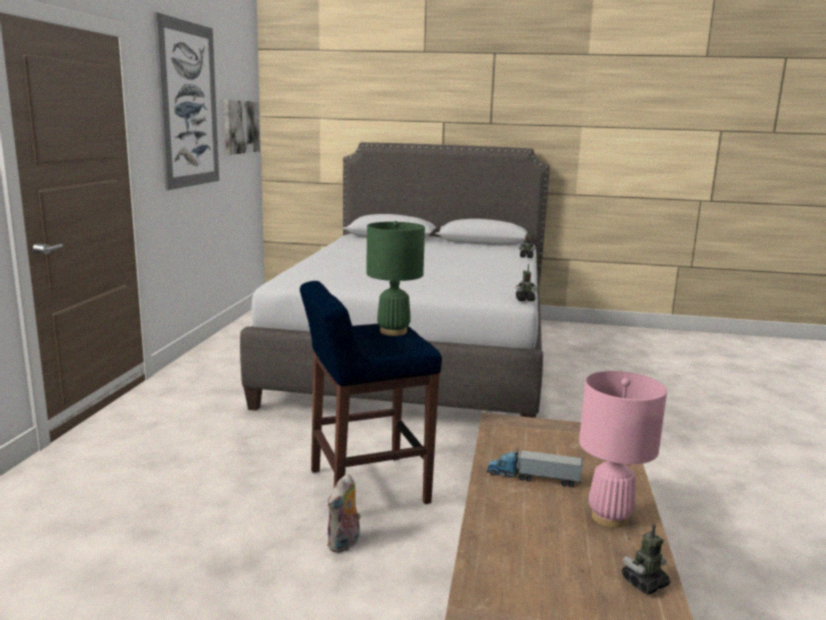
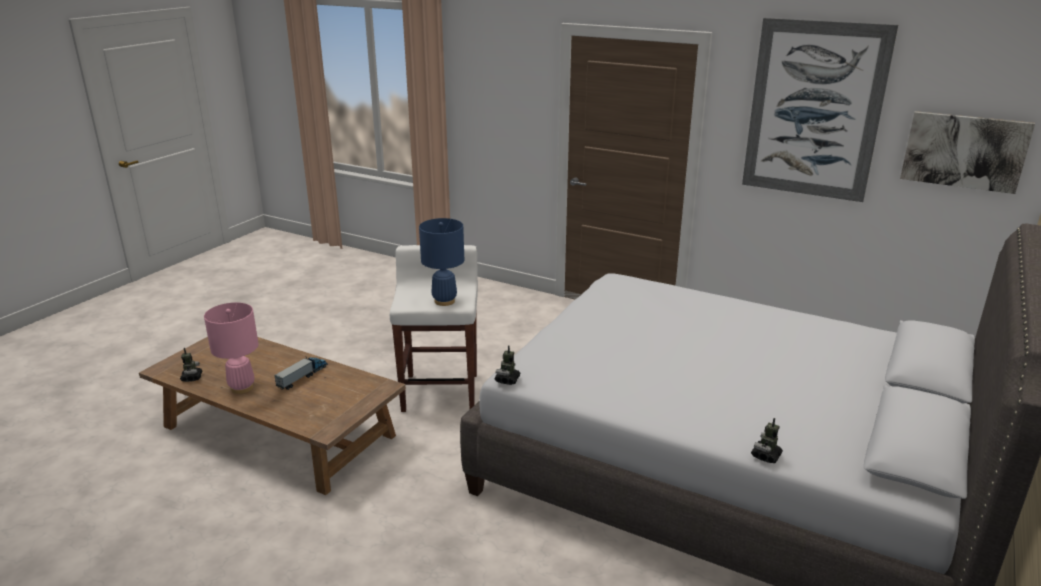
camera: 110 degrees right, 10 degrees up
blue stool [300,281,442,504] -> white stool [390,245,478,412]
plush toy [327,474,361,553] -> none
green table lamp [366,221,425,336] -> blue table lamp [419,218,464,306]

